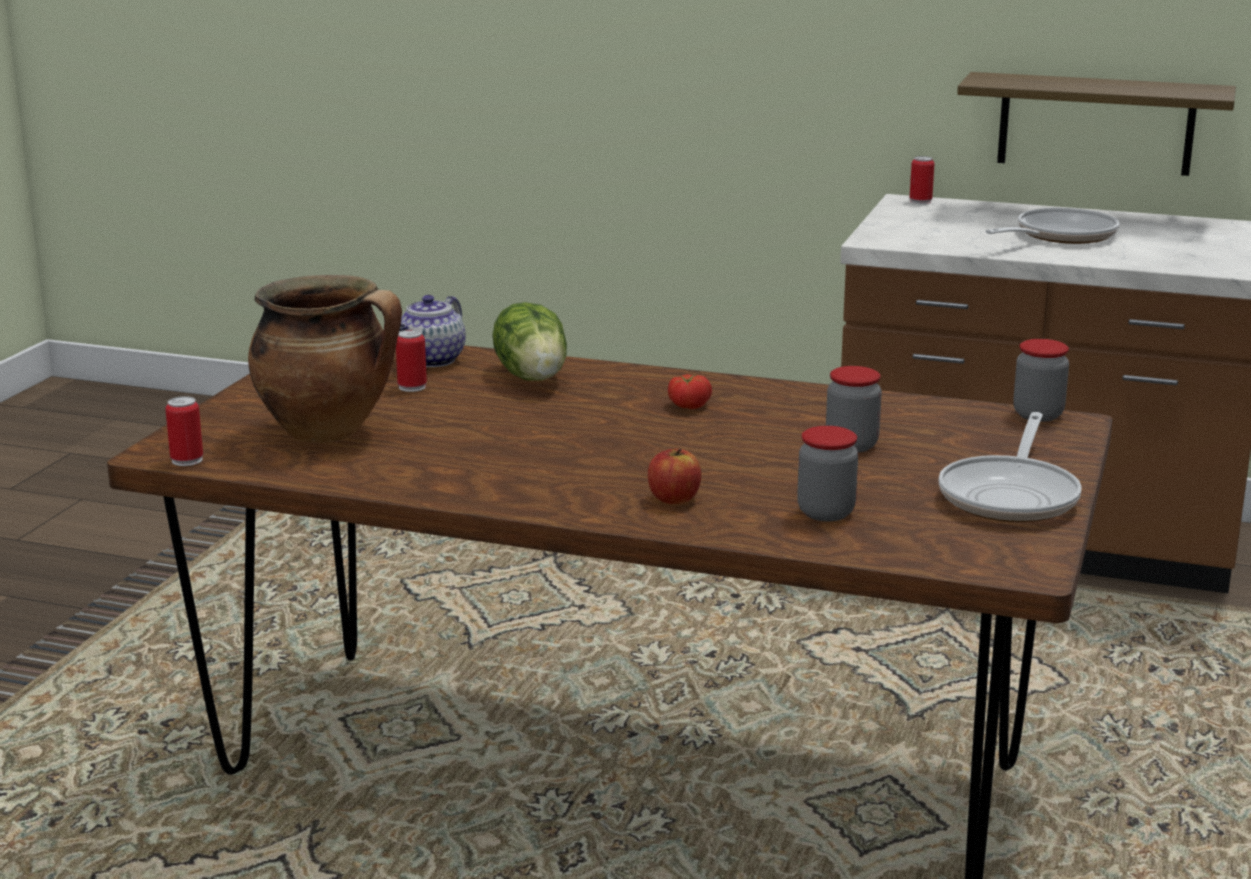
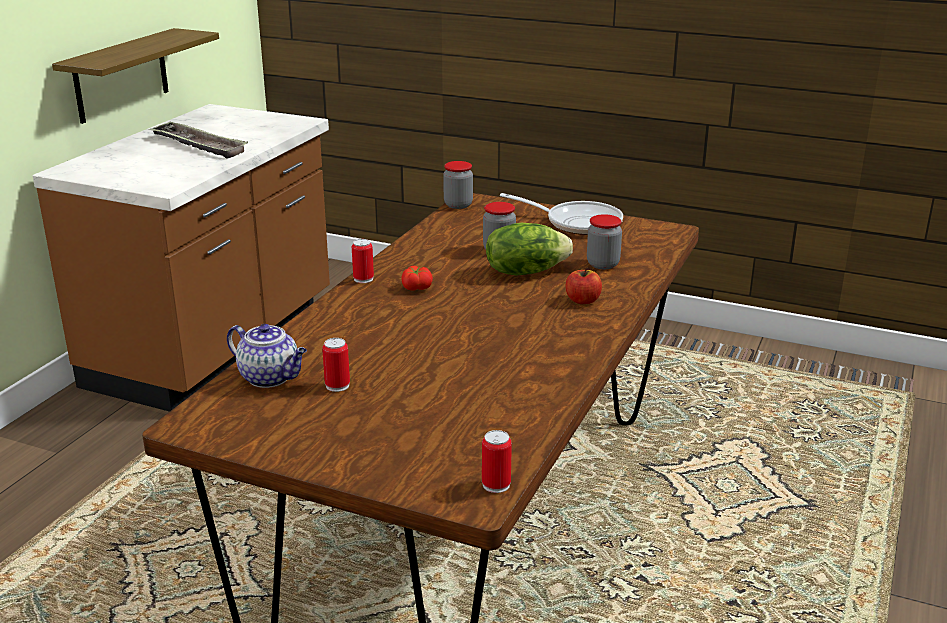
camera: 85 degrees left, 5 degrees up
cooking pot [248,275,402,443] -> none
lettuce [492,302,567,381] -> lettuce moved to [486,223,573,275]
can [910,156,934,204] -> can moved to [352,239,374,283]
frying pan [985,208,1120,244] -> tray [149,122,248,159]

